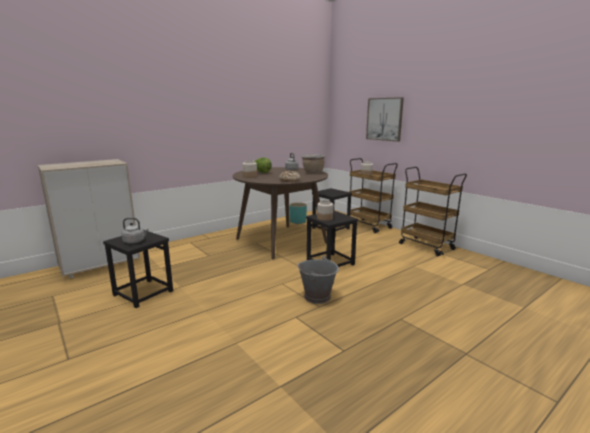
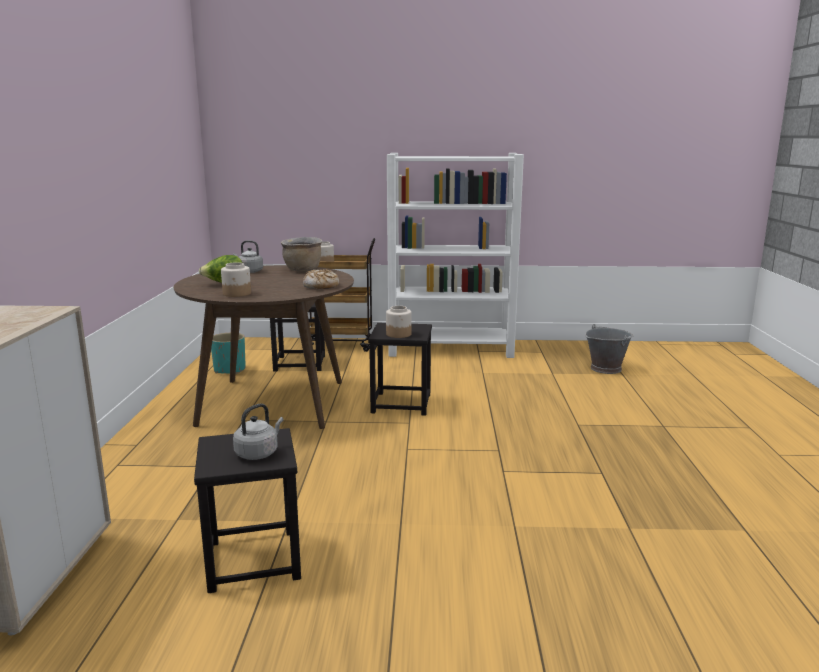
camera: 50 degrees left, 0 degrees up
grey bucket [298,256,339,304] -> grey bucket moved to [585,324,634,374]
picture [366,97,404,142] -> none
brown cart [399,167,467,256] -> white bookcase [387,153,524,358]

